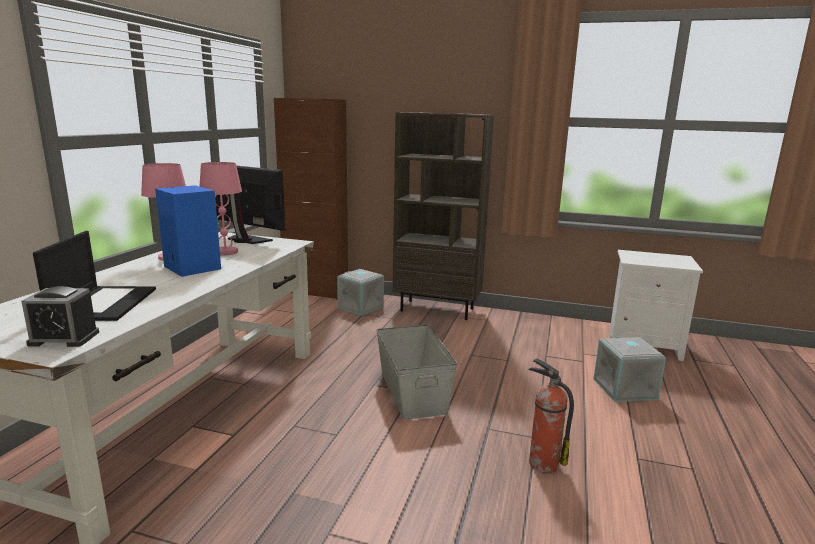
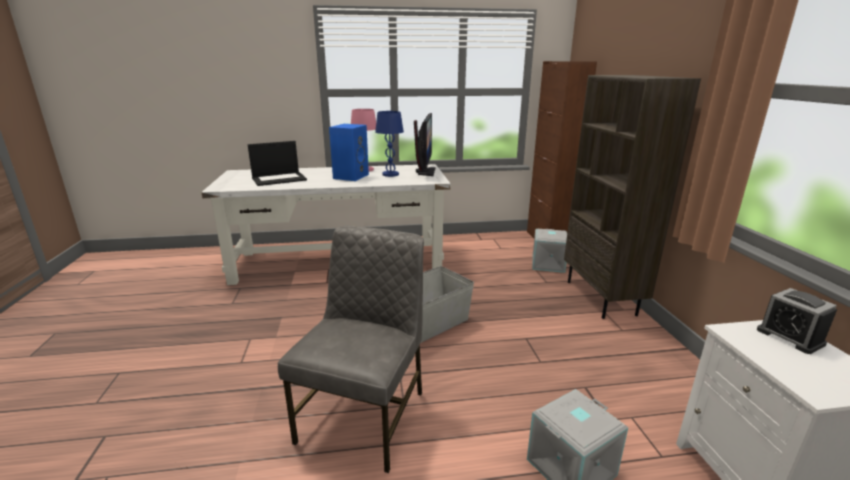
camera: 65 degrees right, 5 degrees up
alarm clock [21,286,99,347] -> alarm clock moved to [757,288,837,354]
pink table lamp [200,162,242,256] -> blue table lamp [375,111,404,177]
fire extinguisher [528,358,574,473] -> grey chair [278,226,424,473]

